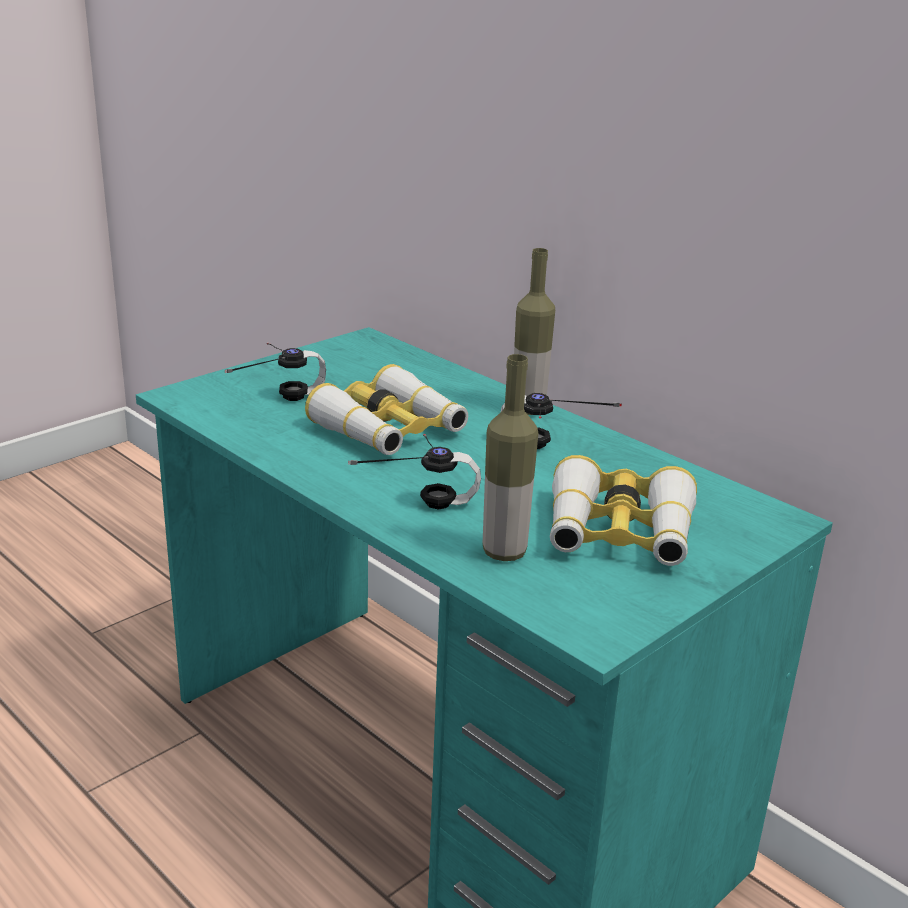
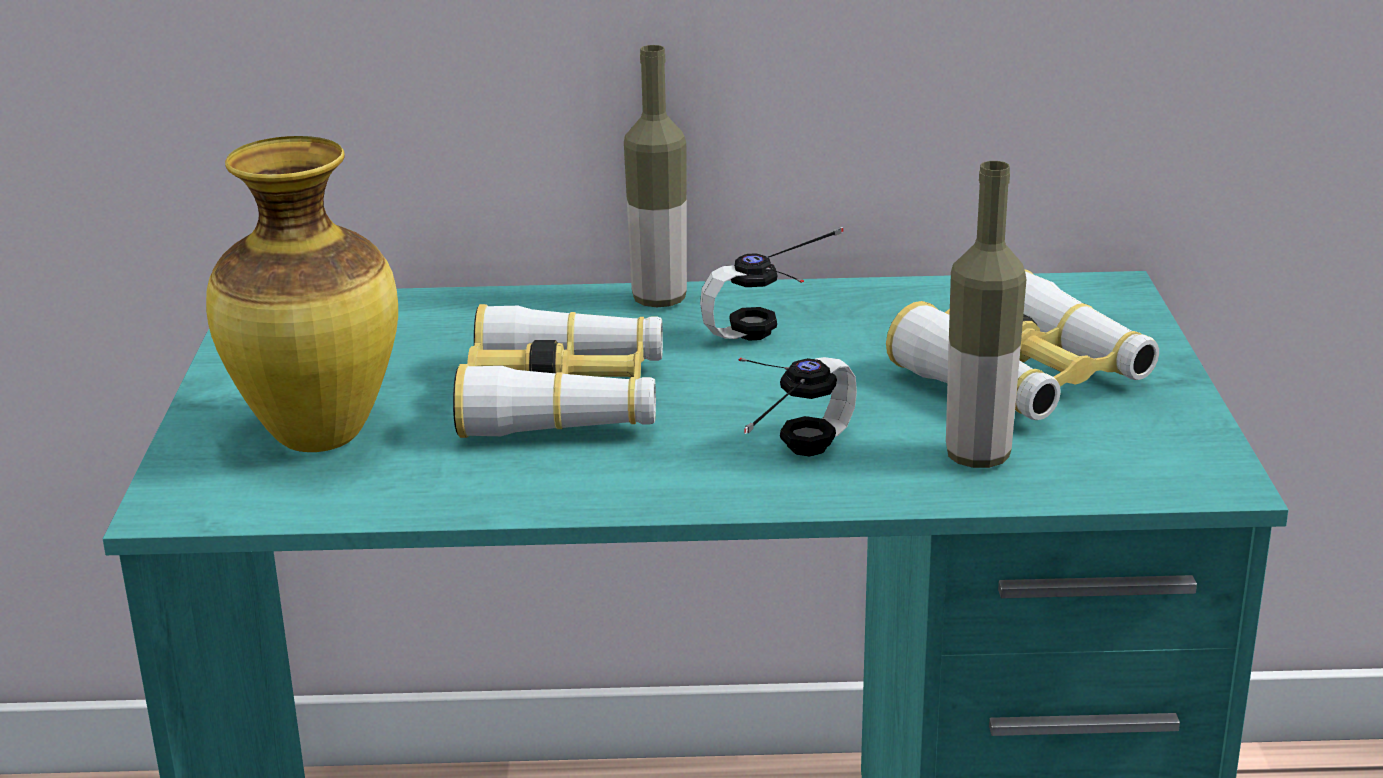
camera: 45 degrees left, 0 degrees up
headphones [225,343,326,401] -> vase [206,136,398,452]

